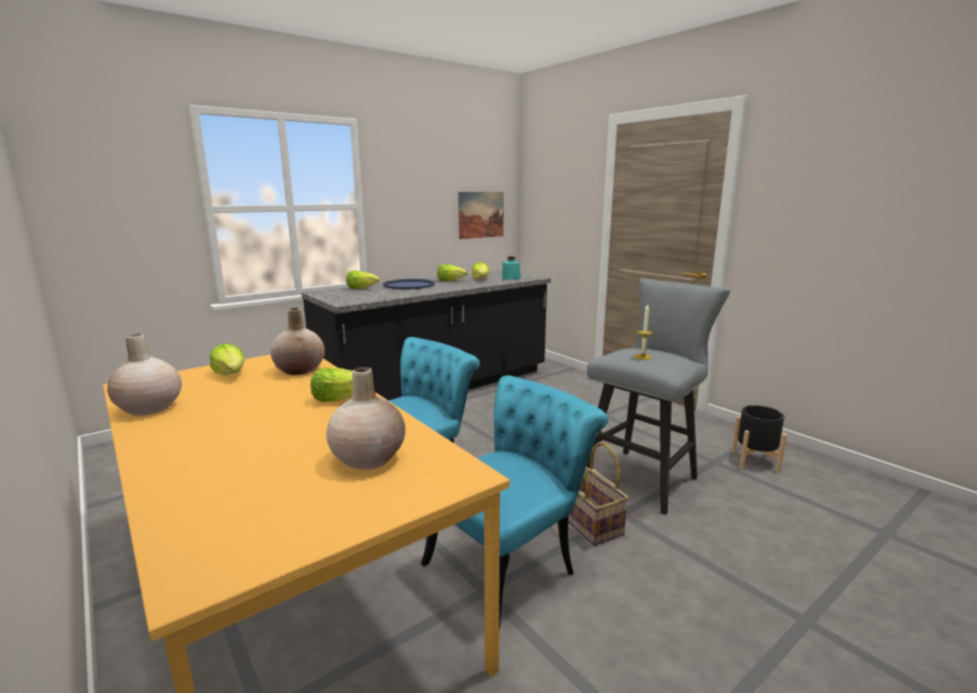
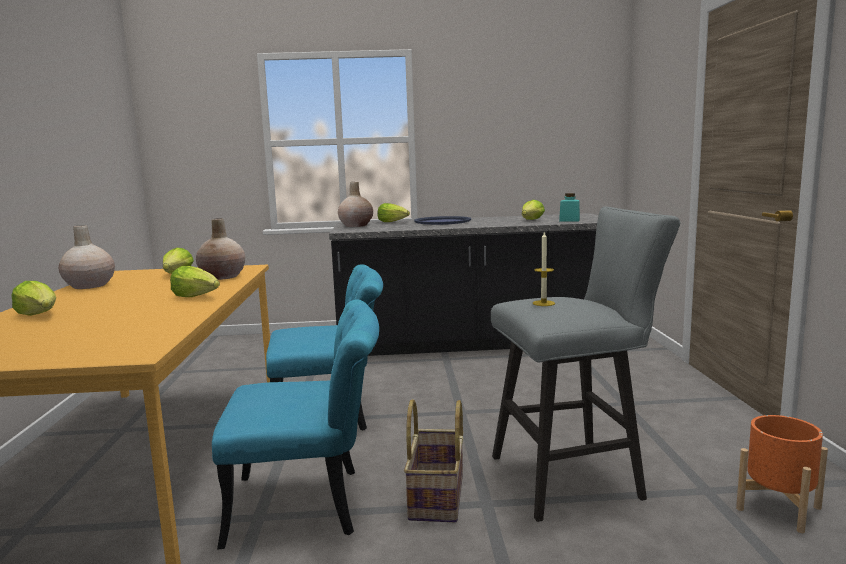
camera: 35 degrees right, 5 degrees down
beige vase [326,367,405,469] -> beige vase moved to [338,182,373,227]
lettuce [437,264,467,281] -> lettuce moved to [11,281,56,316]
picture [458,192,504,239] -> none
black planter [731,405,787,473] -> orange planter [736,415,828,533]

